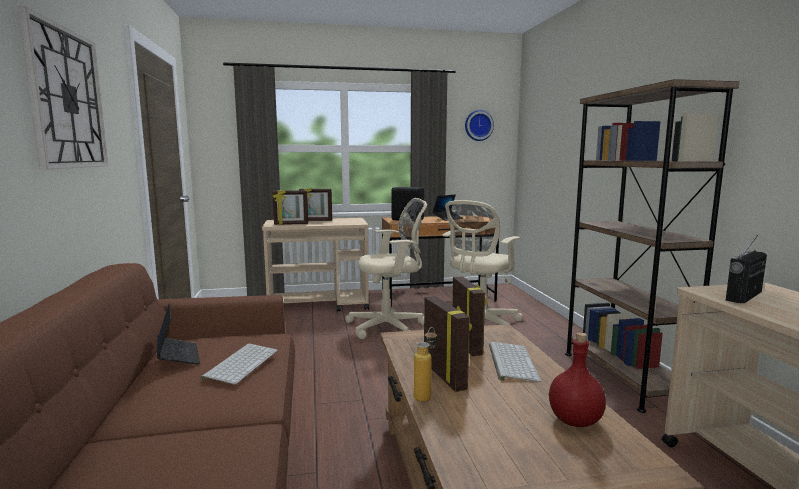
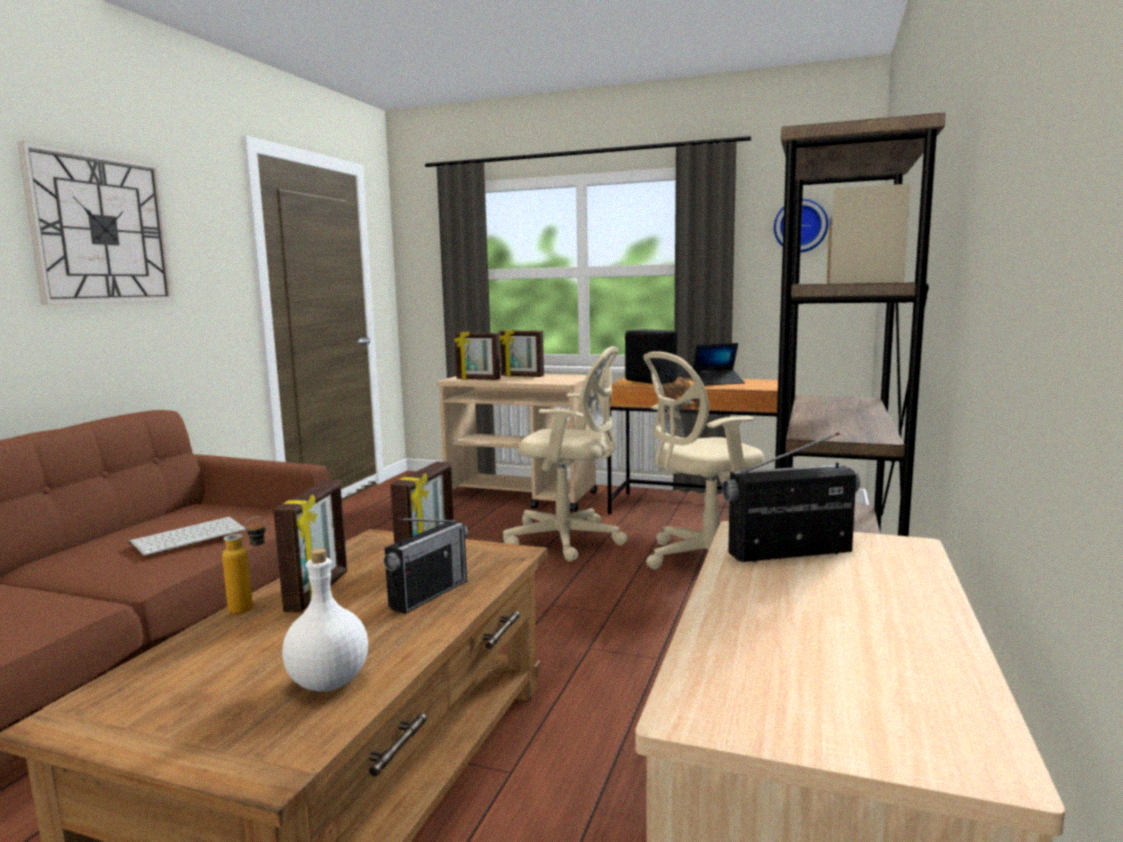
camera: 30 degrees right, 0 degrees up
laptop [157,302,200,365] -> none
keyboard [489,342,541,382] -> radio [384,518,468,614]
red bottle [549,332,606,427] -> white bottle [282,548,368,691]

